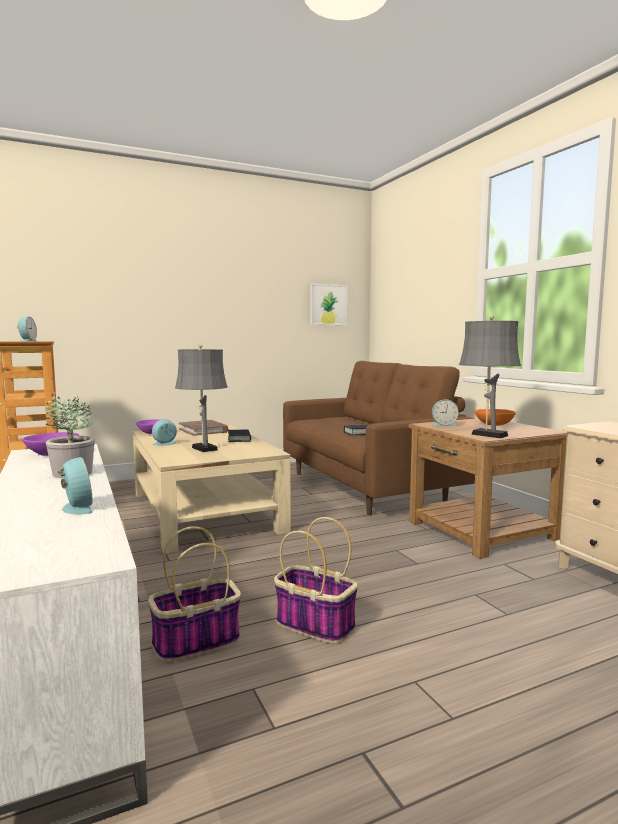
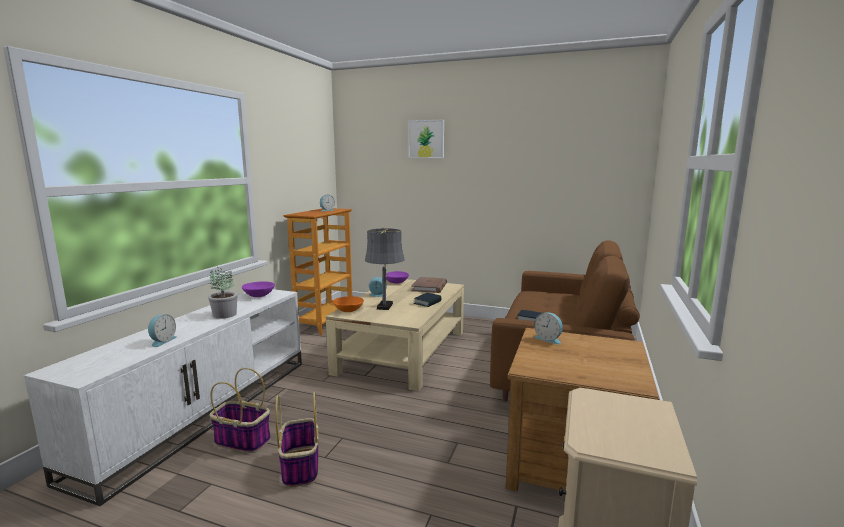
camera: 45 degrees right, 5 degrees up
picture [310,284,347,325] -> picture moved to [408,119,444,158]
grey table lamp [459,315,521,438] -> none
orange bowl [475,409,516,426] -> orange bowl moved to [333,296,364,312]

